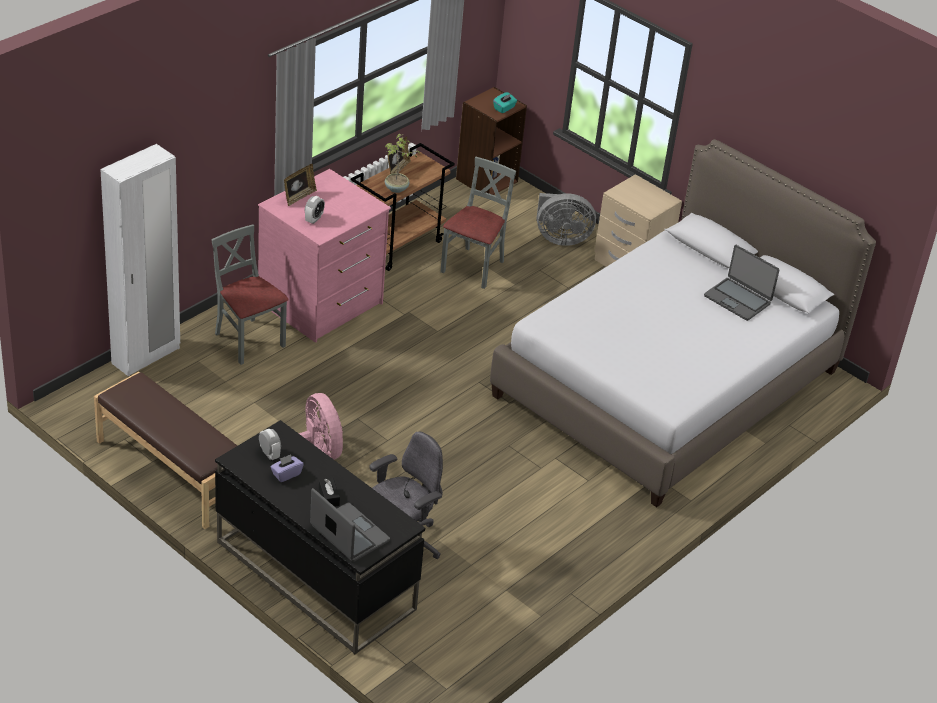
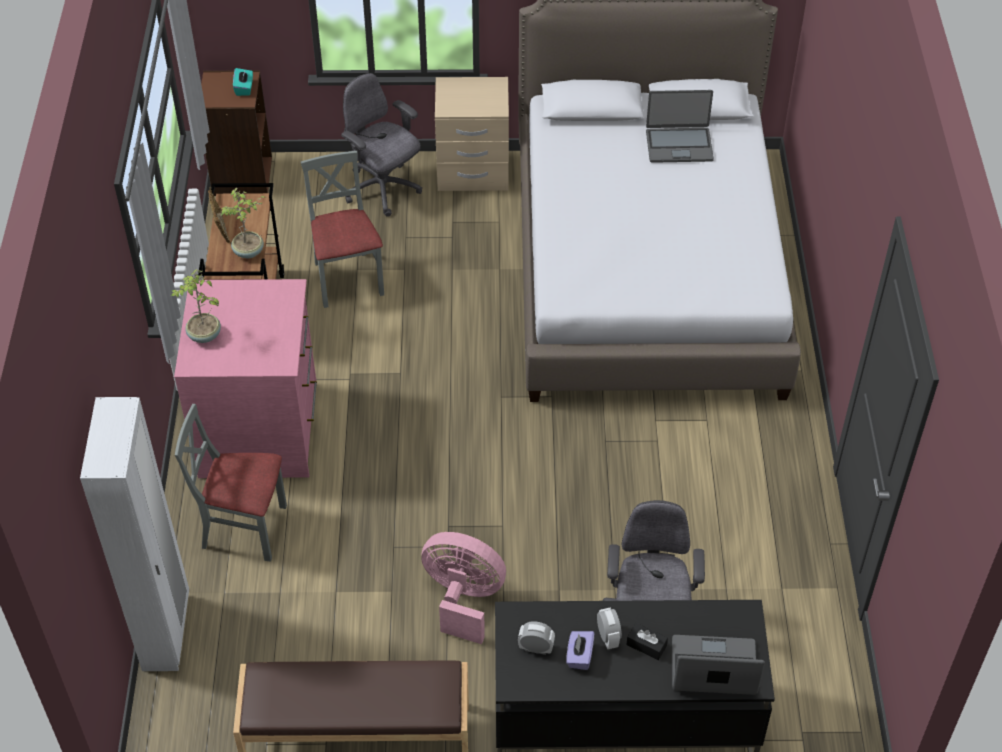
camera: 40 degrees left, 10 degrees up
picture frame [284,164,317,206] -> potted plant [171,269,221,343]
alarm clock [305,196,325,224] -> alarm clock moved to [597,607,622,649]
grey fan [537,193,596,246] -> grey office chair [341,73,422,217]

